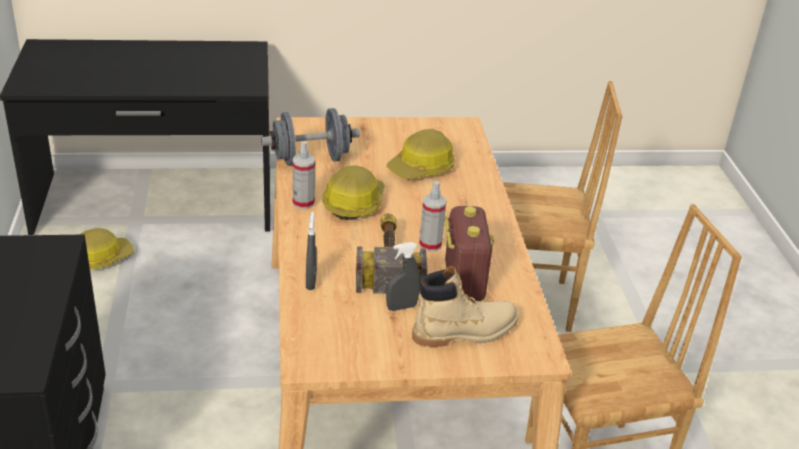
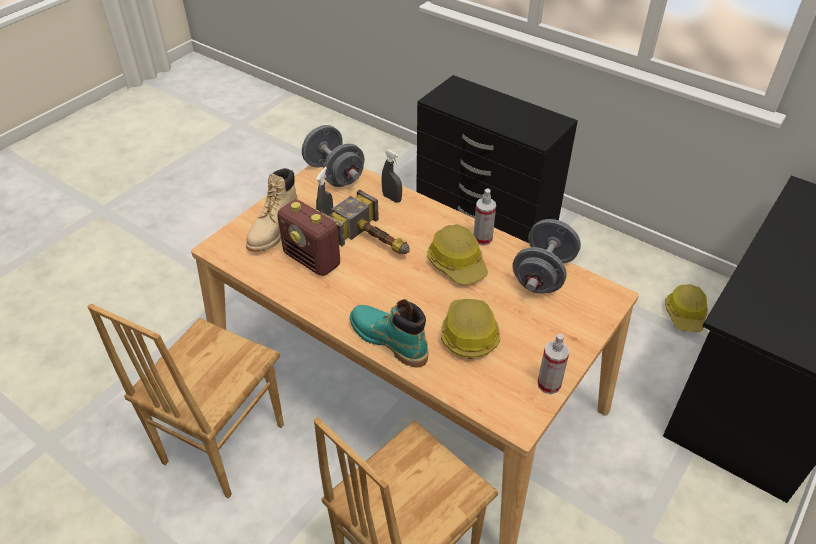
camera: 135 degrees right, 10 degrees up
spray bottle [419,181,446,252] -> spray bottle moved to [538,334,569,394]
none -> grey dumbbell [302,125,364,187]
none -> turquoise boot [350,299,428,367]

